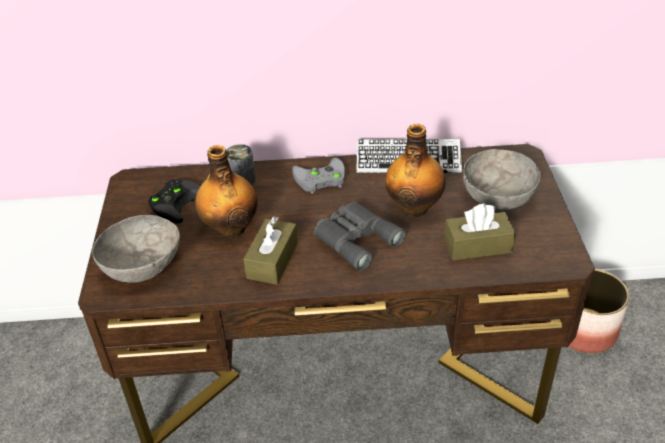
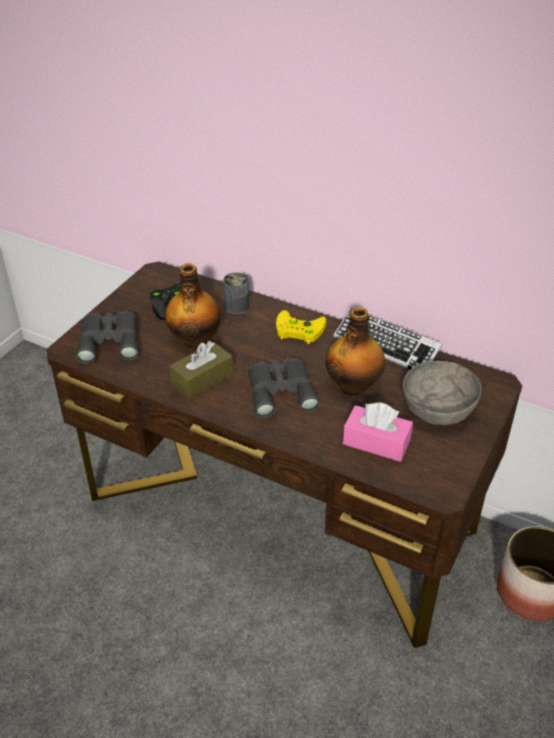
camera: 30 degrees right, 0 degrees up
grey bowl [92,215,180,283] -> grey binoculars [76,311,138,364]
grey game controller [292,158,345,194] -> yellow game controller [276,310,327,344]
brown tissue box [444,203,516,260] -> pink tissue box [343,402,413,462]

